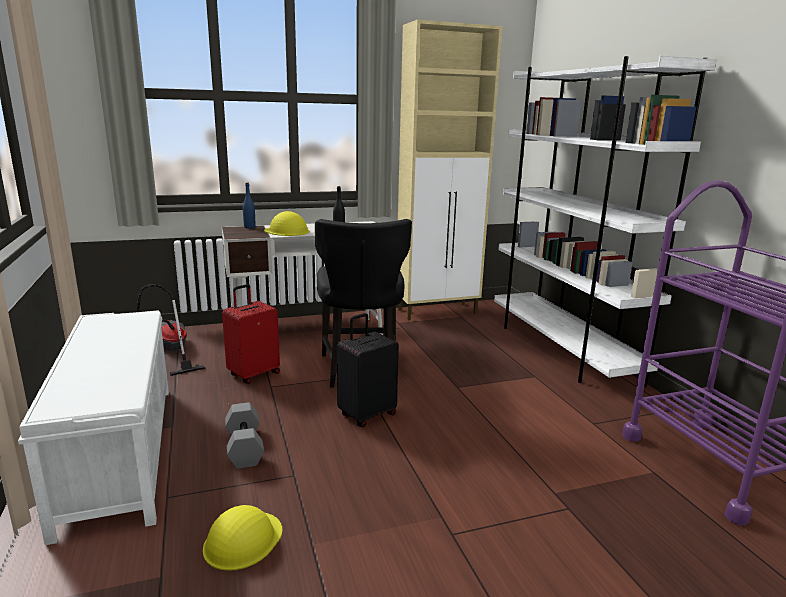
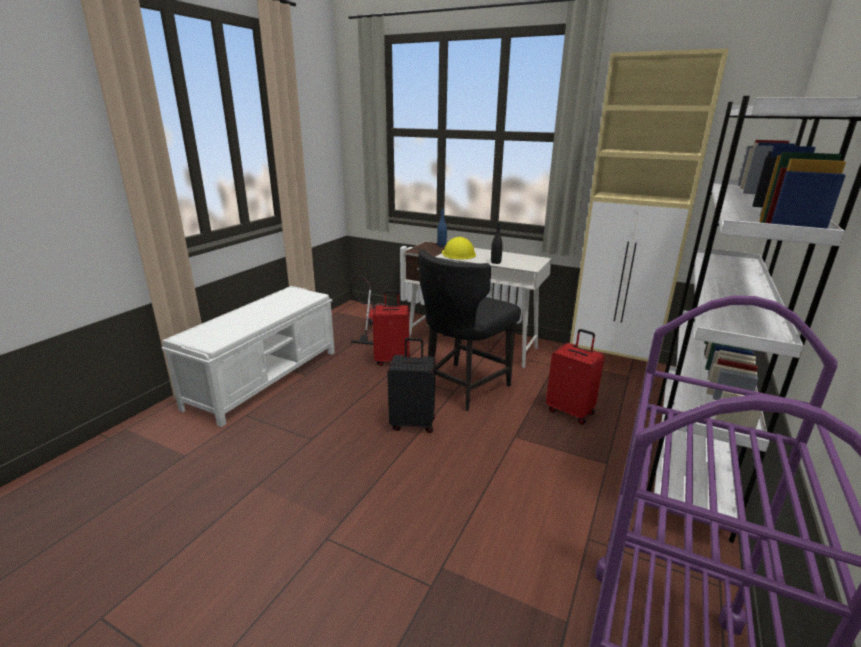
camera: 45 degrees right, 5 degrees up
yellow hard hat [203,505,282,571] -> none
grey dumbbell [225,402,264,469] -> none
none -> red suitcase [546,329,604,424]

